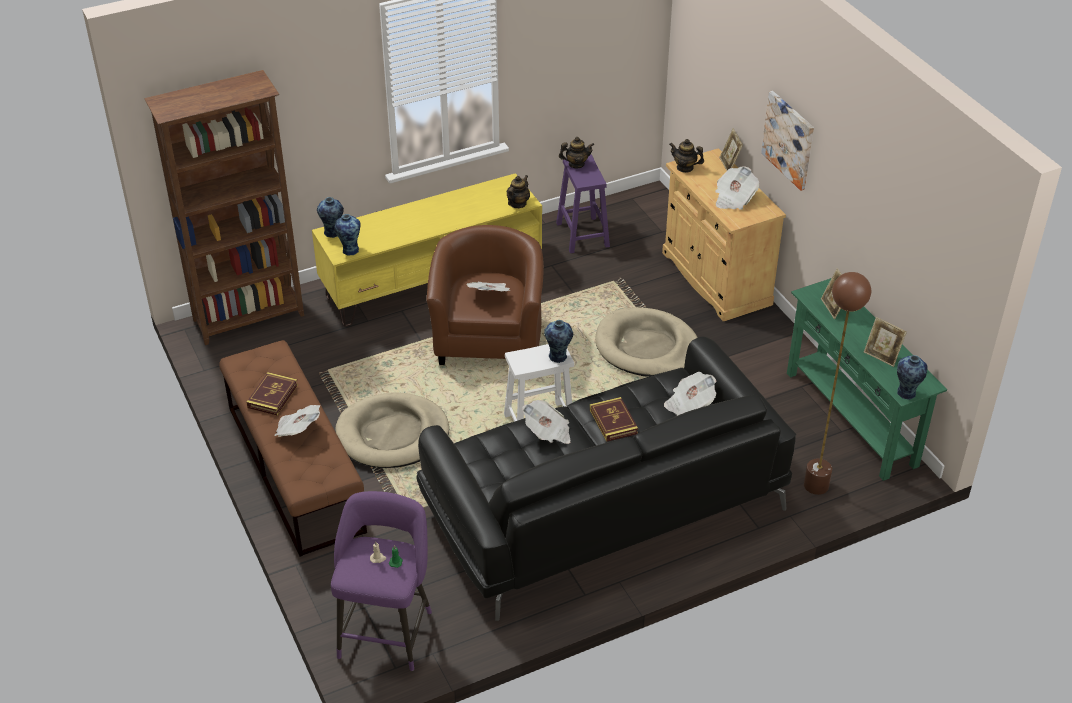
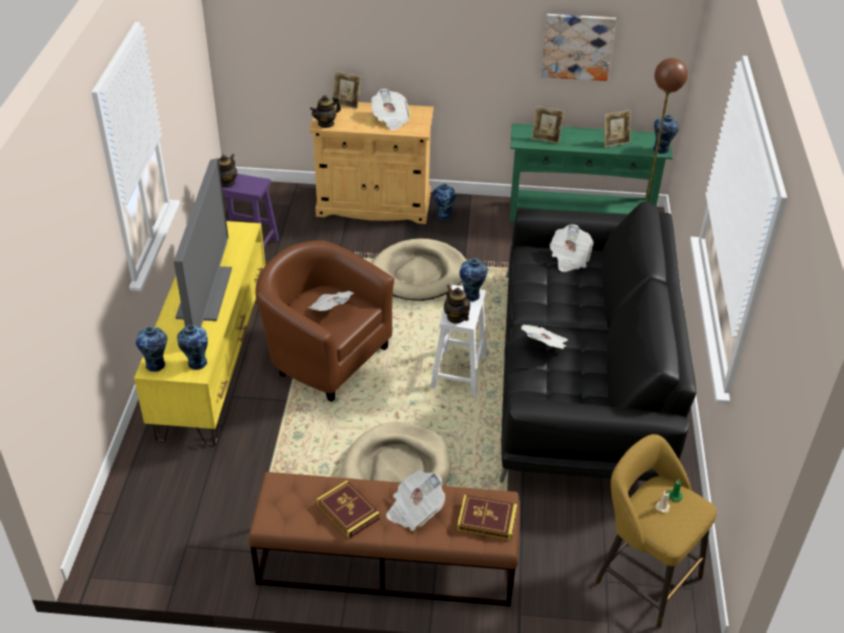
camera: 60 degrees left, 0 degrees up
brown bookcase [144,70,304,345] -> none
purple stool [331,491,432,671] -> yellow stool [595,434,717,628]
teapot [507,175,530,208] -> teapot moved to [444,285,470,323]
book [590,397,638,442] -> book moved to [457,495,517,540]
picture [761,91,814,191] -> picture moved to [541,14,616,81]
none -> television [174,158,232,327]
none -> vase [433,183,456,220]

